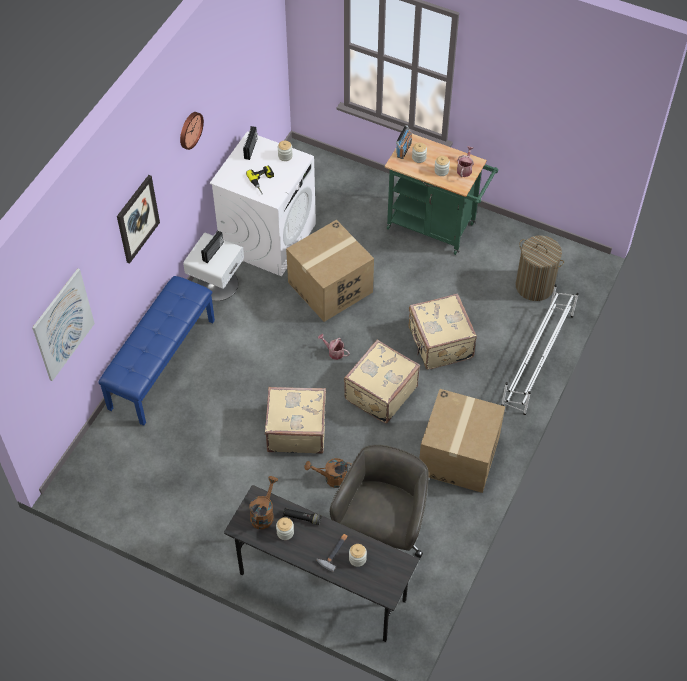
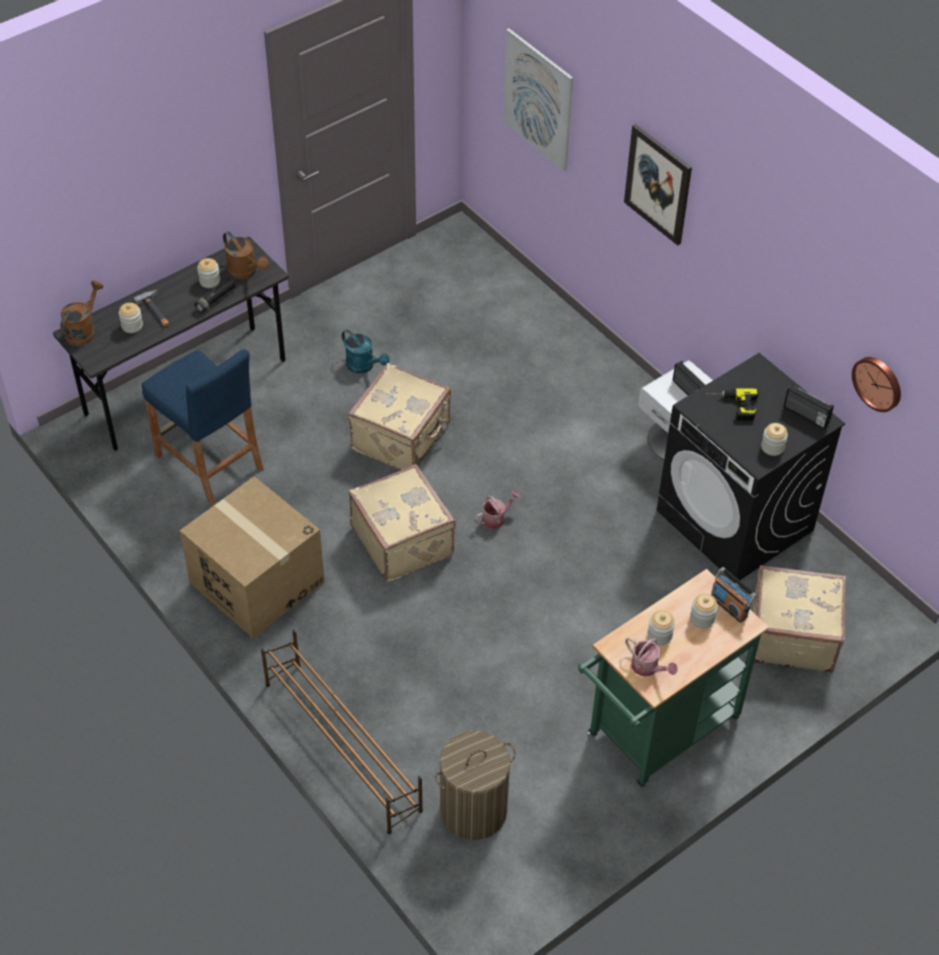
camera: 115 degrees right, 5 degrees down
blue bench [98,276,215,426] -> none
wall clock [180,112,204,150] -> wall clock moved to [852,357,901,412]
white washing machine [210,131,316,276] -> black washing machine [656,353,845,583]
cardboard box [286,220,374,322] -> none
brown watering can [304,458,352,488] -> brown watering can moved to [60,281,103,346]
grey office chair [330,445,428,558] -> blue stool [142,349,264,505]
beige suitcase [408,293,477,370] -> beige suitcase moved to [752,565,846,673]
white shoe rack [501,284,579,415] -> brown shoe rack [261,630,423,834]
none -> turquoise watering can [342,329,390,374]

